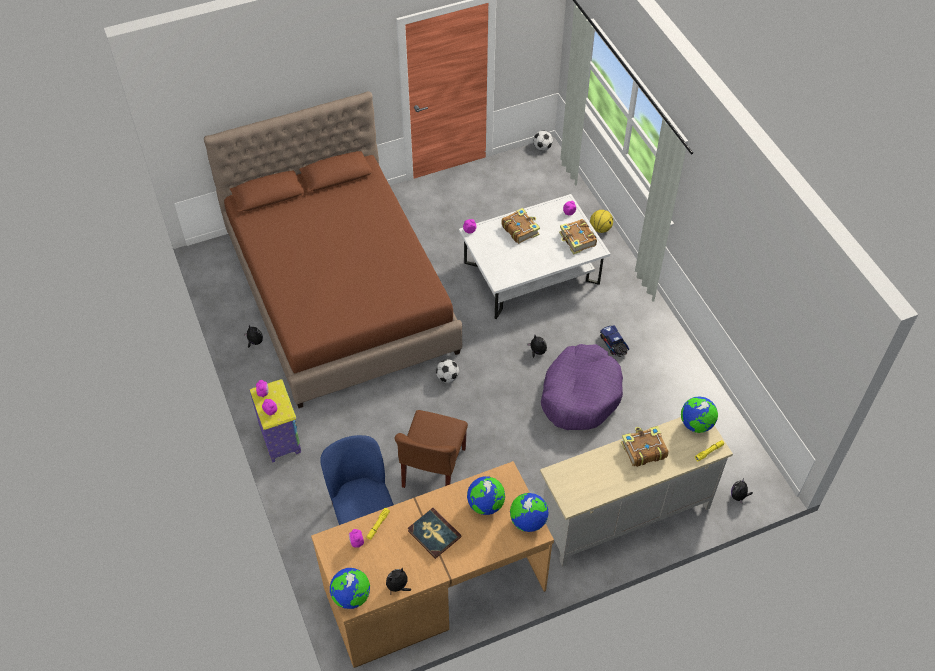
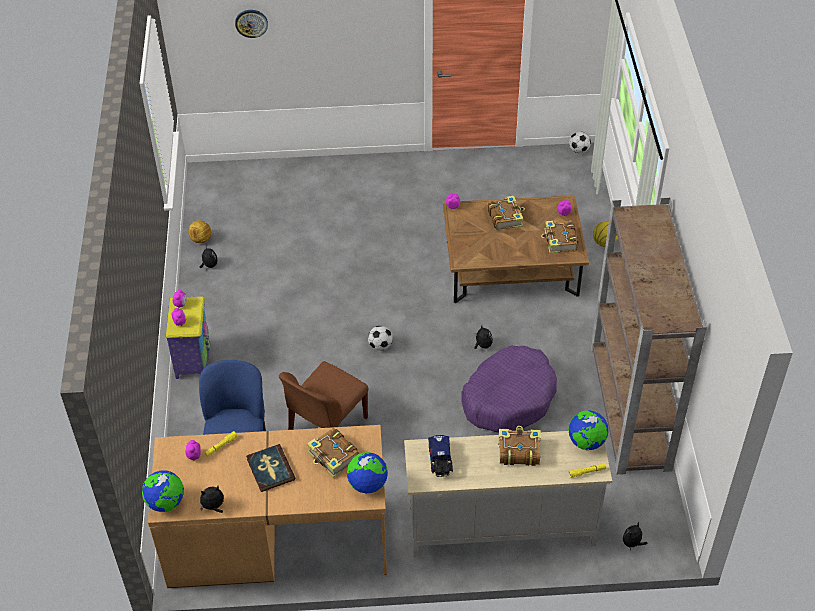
camera: 20 degrees right, 5 degrees down
brown bed [204,91,462,408] -> none
white coffee table [459,194,610,319] -> brown coffee table [443,195,589,304]
globe [467,476,505,515] -> book [307,428,359,478]
toy truck [600,325,630,357] -> toy truck moved to [428,435,453,477]
none -> football [188,220,211,243]
none -> wall clock [235,10,268,38]
none -> brown bookcase [591,197,707,474]

